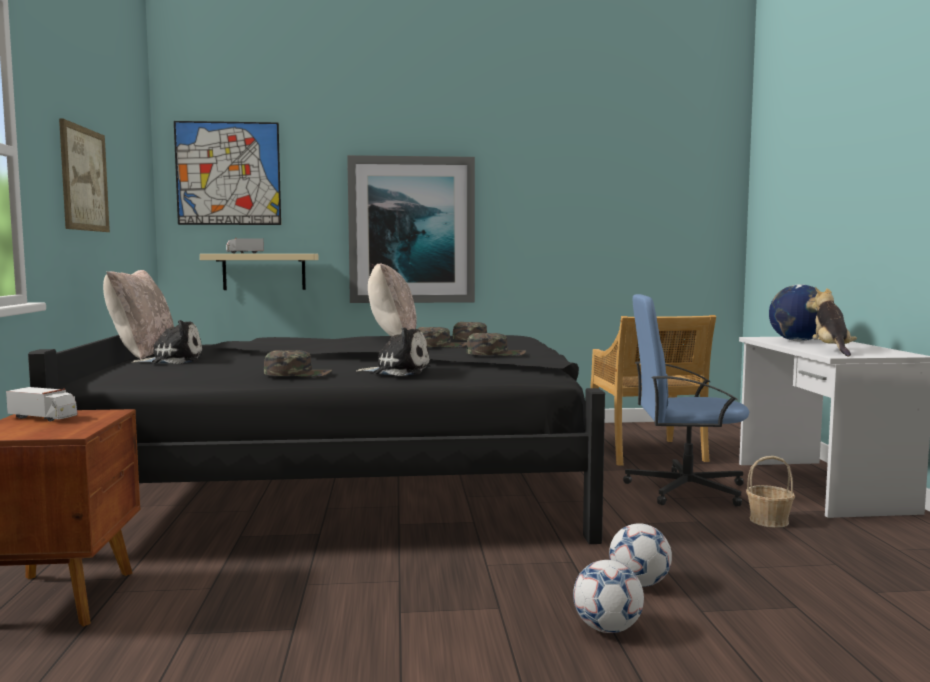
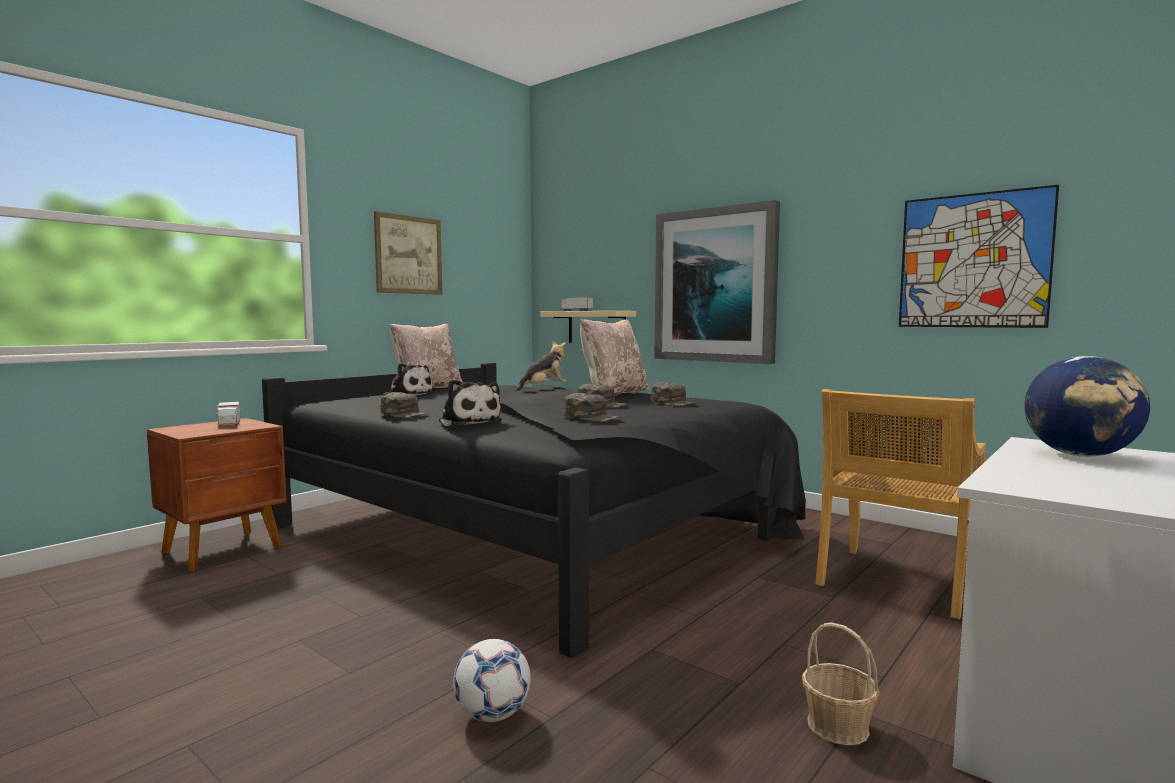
camera: 45 degrees right, 0 degrees up
picture [174,121,281,225] -> picture moved to [899,185,1059,328]
football [573,560,644,633] -> none
blue office chair [623,294,749,507] -> none
plush toy [812,287,857,356] -> plush toy moved to [515,341,567,391]

